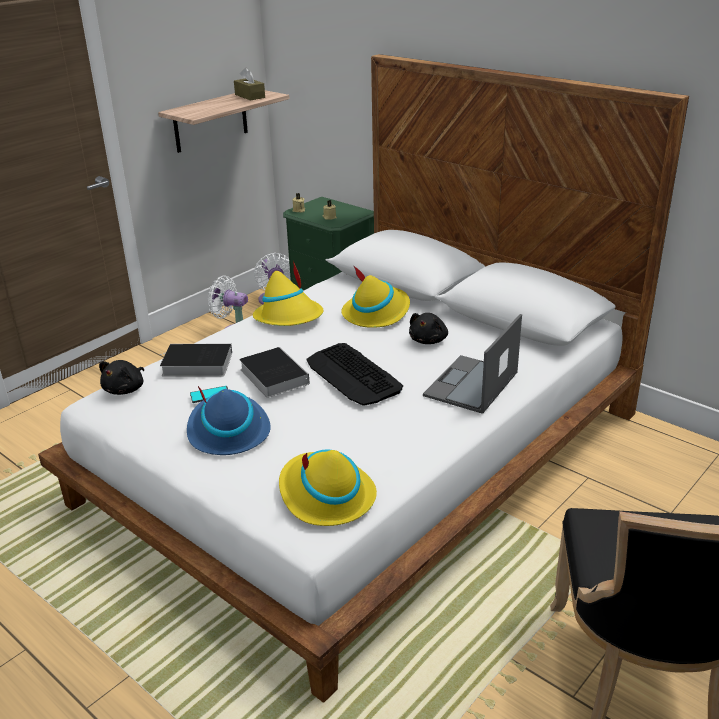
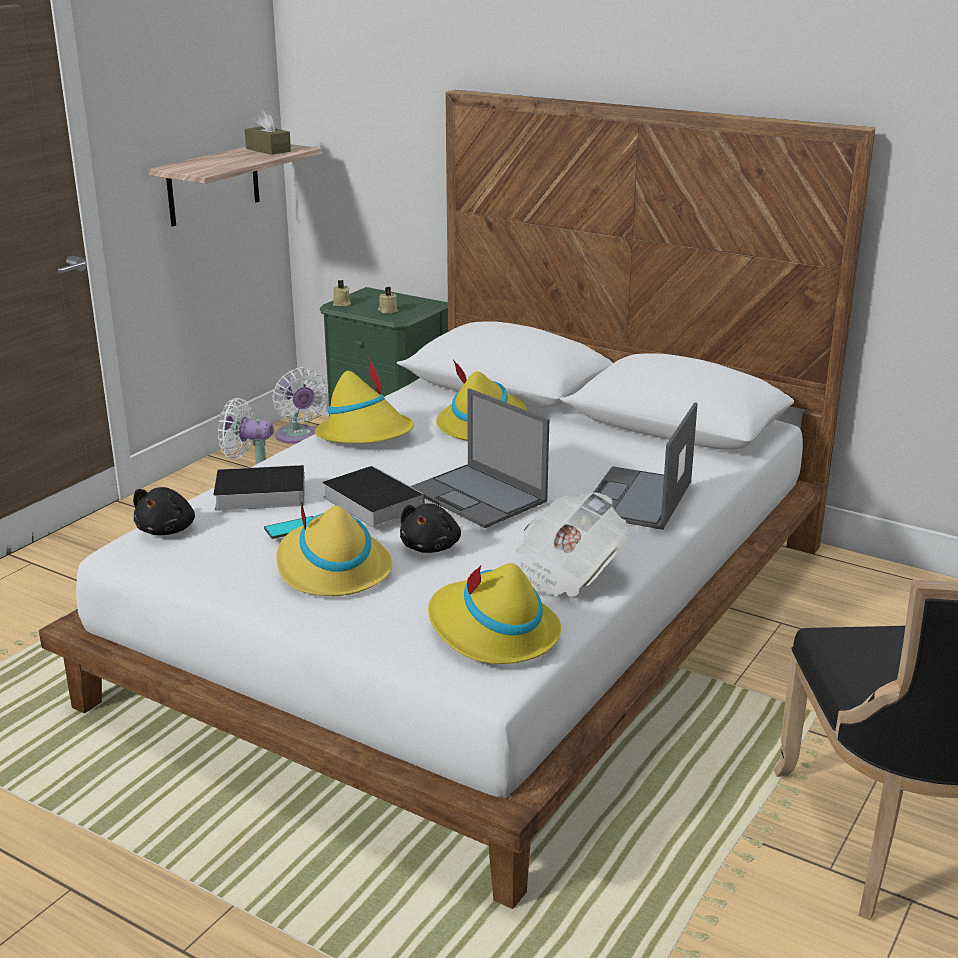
camera: 10 degrees left, 5 degrees down
blue hat [187,386,271,455] -> yellow hat [276,502,392,596]
keyboard [307,343,403,406] -> laptop [410,388,549,528]
black plush toy [409,313,448,344] -> black plush toy moved to [400,503,461,553]
none -> newspaper [516,492,628,597]

